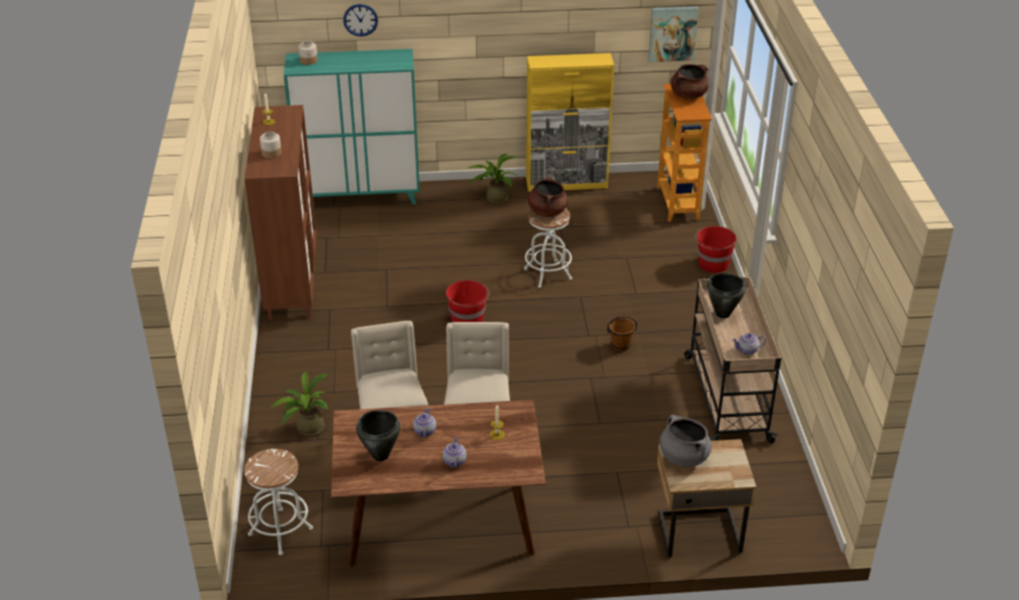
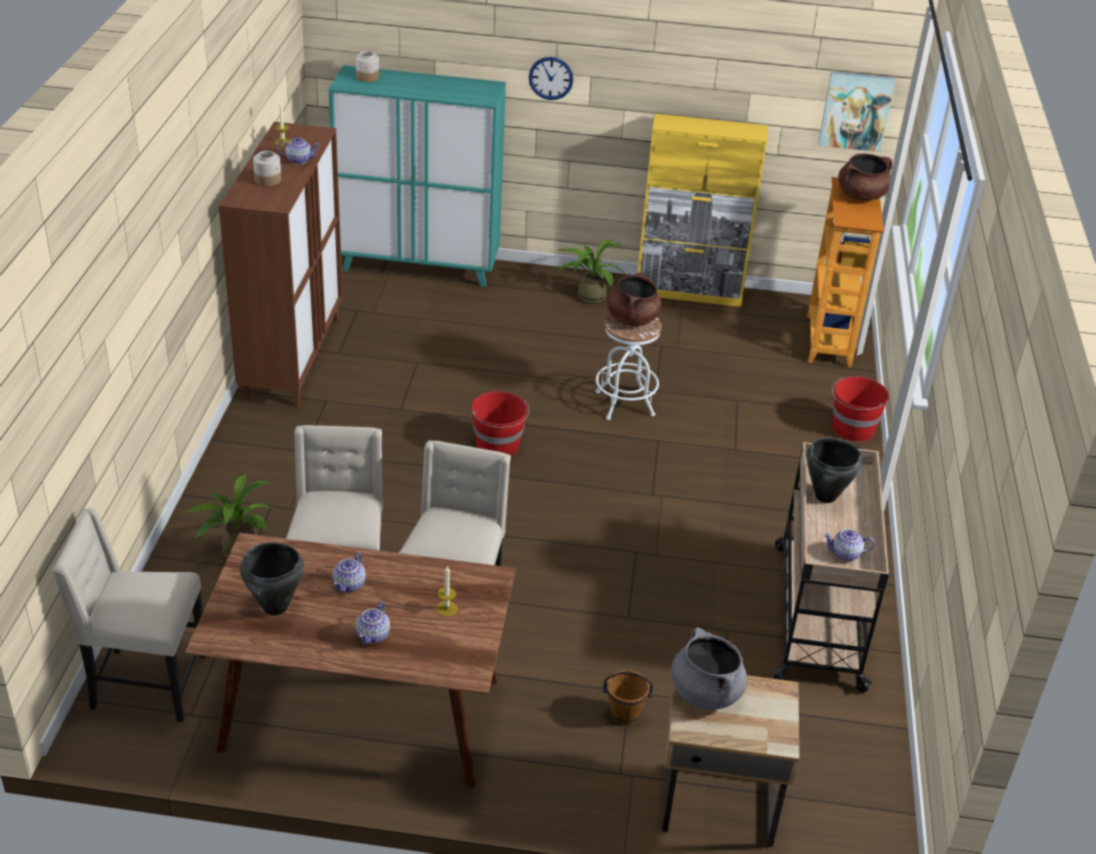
camera: 10 degrees right, 0 degrees up
white stool [244,449,313,555] -> beige chair [52,508,206,722]
wall clock [343,4,378,37] -> wall clock moved to [529,57,573,100]
brown bucket [607,316,637,351] -> brown bucket moved to [603,670,653,725]
none -> teapot [277,137,320,164]

